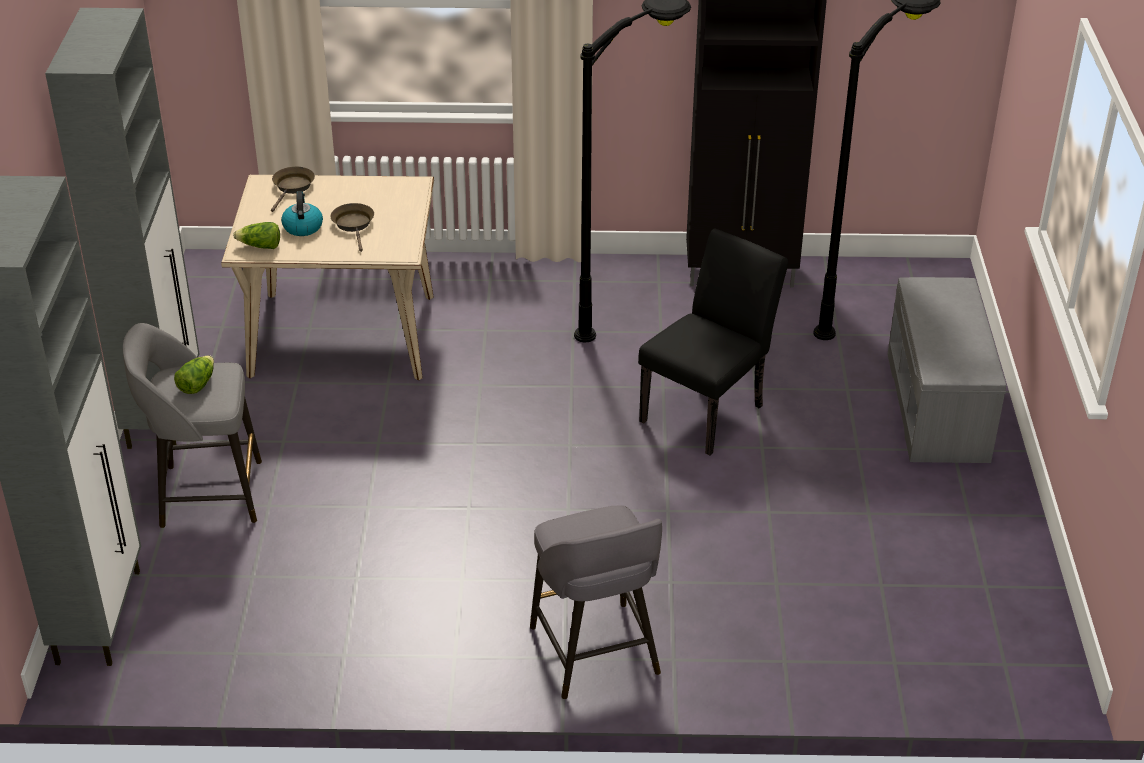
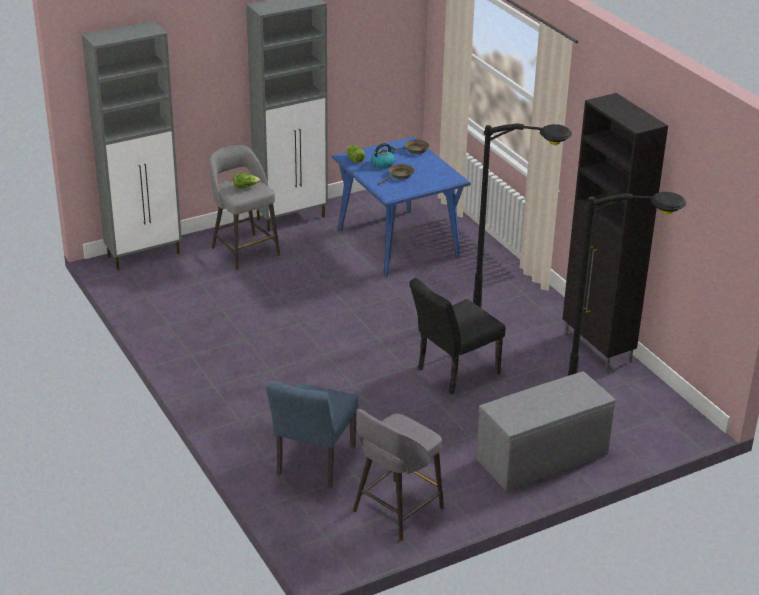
camera: 60 degrees right, 5 degrees down
beige dining table [221,175,434,380] -> blue dining table [332,136,470,277]
grey stool [530,505,662,699] -> grey stool moved to [353,409,444,541]
black chair [638,229,788,456] -> black chair turned 135 degrees clockwise [409,278,506,395]
none -> blue chair [266,381,358,487]

